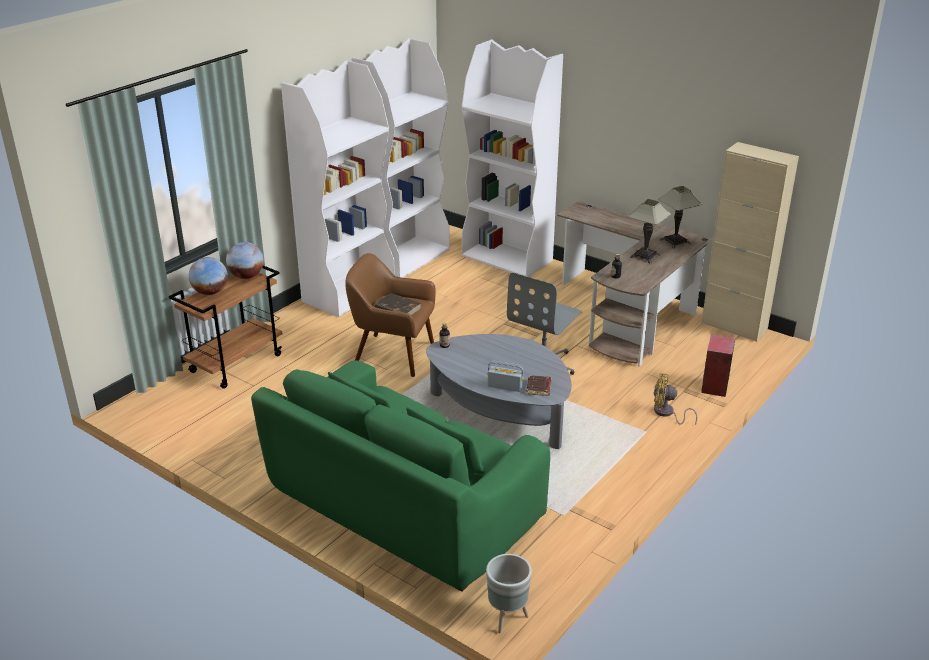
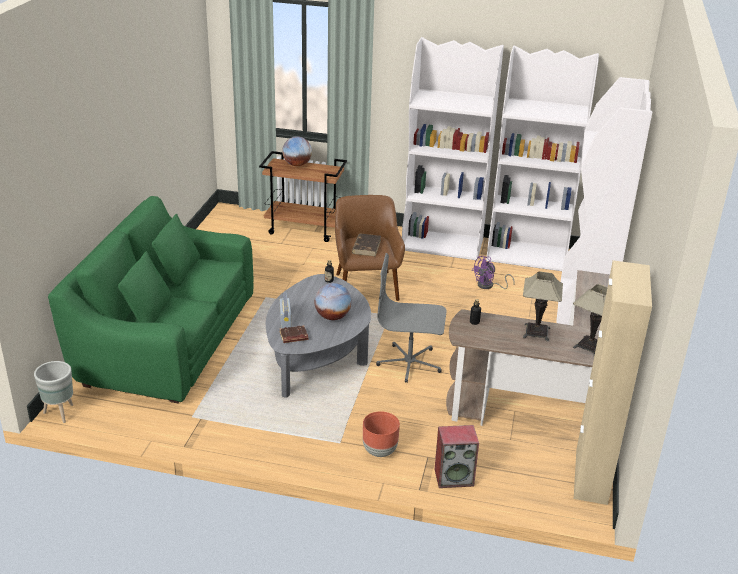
camera: 65 degrees right, 0 degrees up
globe [226,242,264,279] -> globe moved to [314,283,352,320]
yellow fan [654,373,698,425] -> brown planter [363,411,400,457]
none -> purple fan [471,256,514,289]

